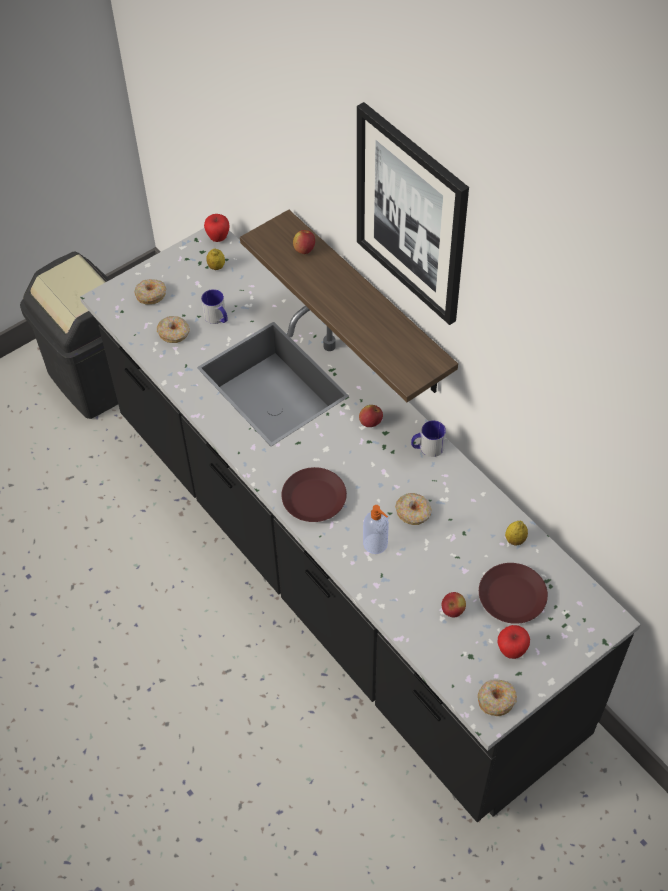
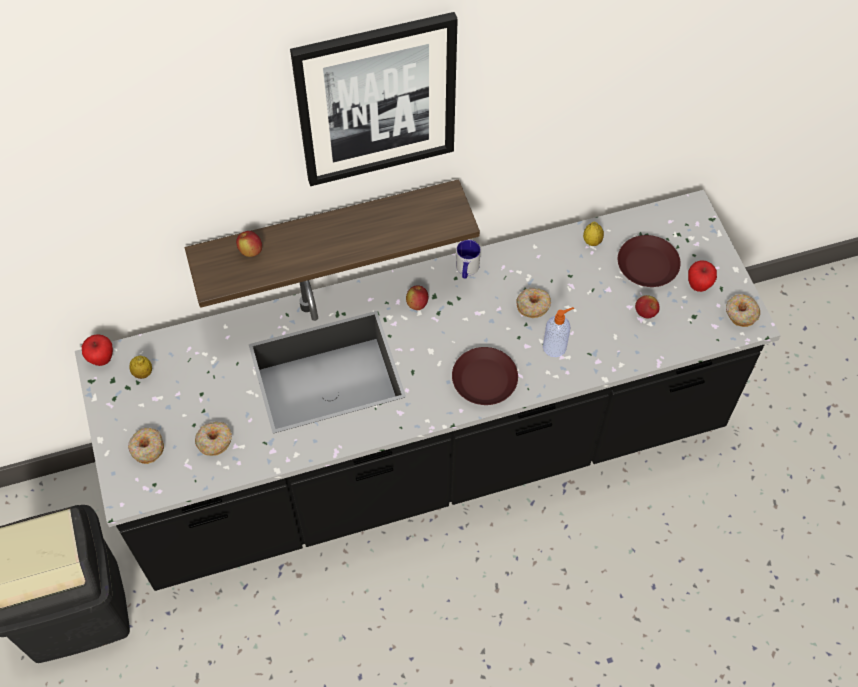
camera: 70 degrees left, 5 degrees up
mug [201,289,228,324] -> none

